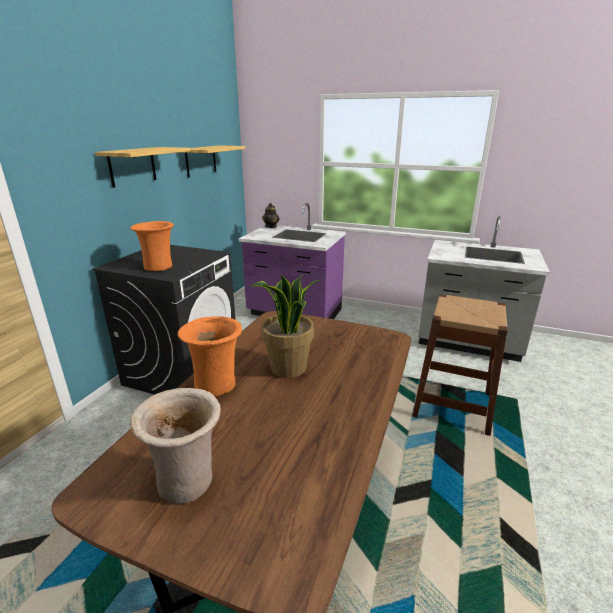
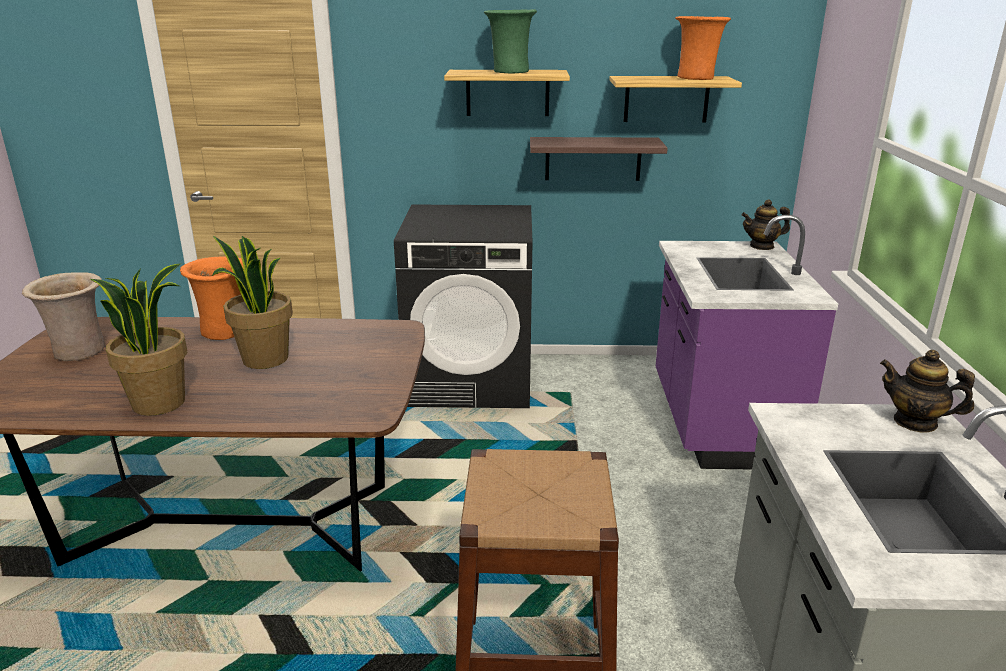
camera: 70 degrees right, 0 degrees up
orange vase [130,221,174,271] -> orange vase moved to [675,16,731,80]
none -> potted plant [90,263,187,416]
none -> green vase [483,9,537,73]
none -> shelf [530,137,668,181]
none -> teapot [880,350,975,433]

